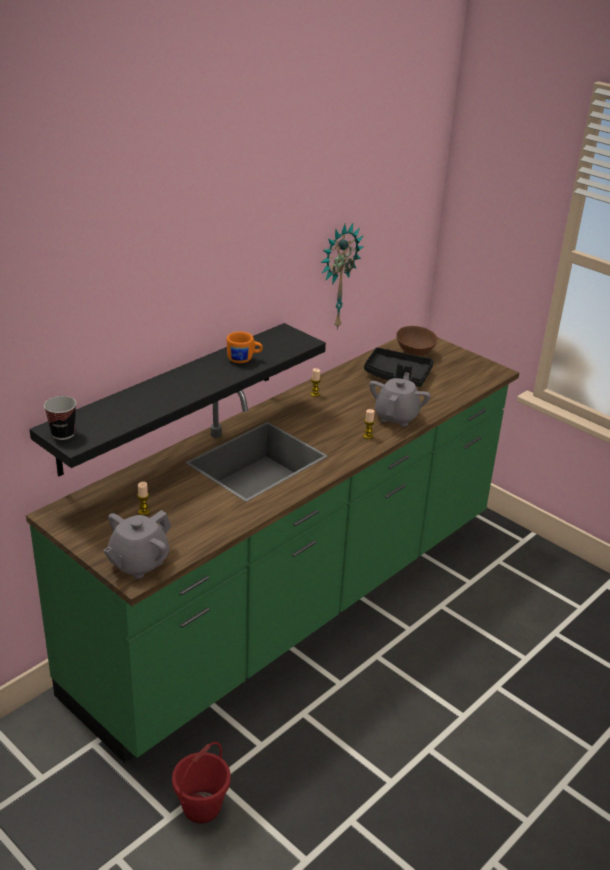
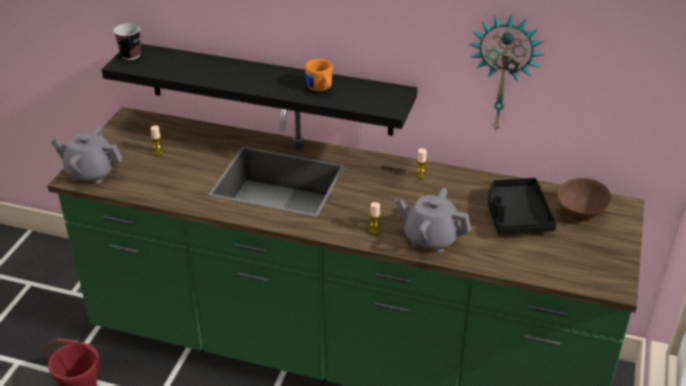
camera: 65 degrees right, 5 degrees up
grey teapot [369,372,431,426] -> grey teapot turned 150 degrees counterclockwise [395,188,471,253]

